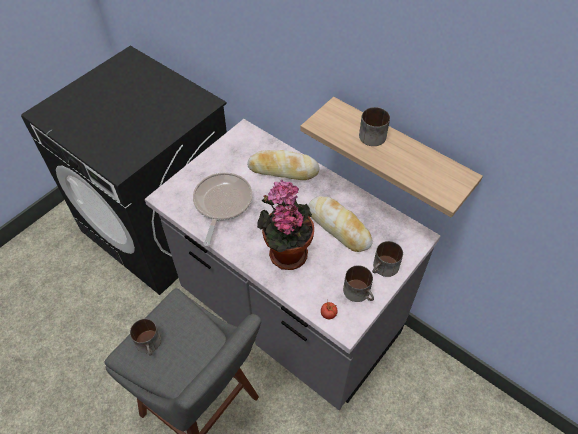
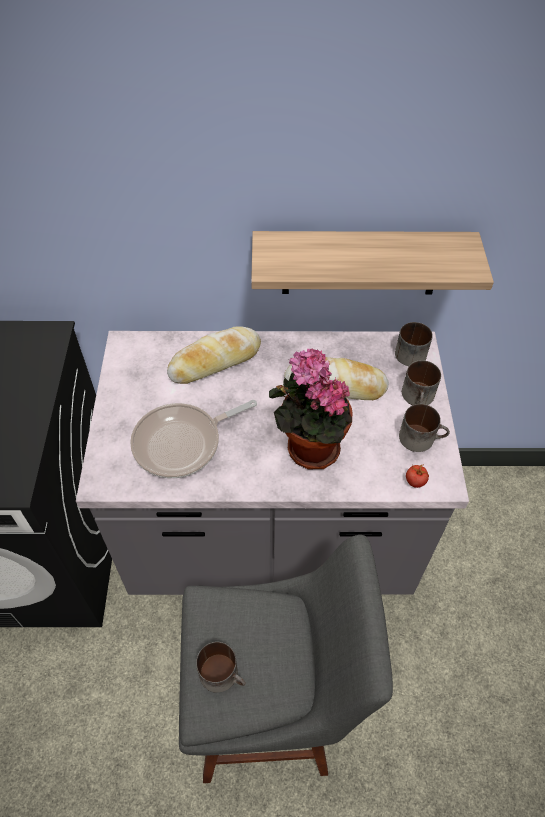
camera: 40 degrees left, 0 degrees up
frying pan [193,172,253,247] -> frying pan turned 90 degrees counterclockwise [130,400,257,478]
mug [359,107,390,146] -> mug moved to [395,322,433,366]

